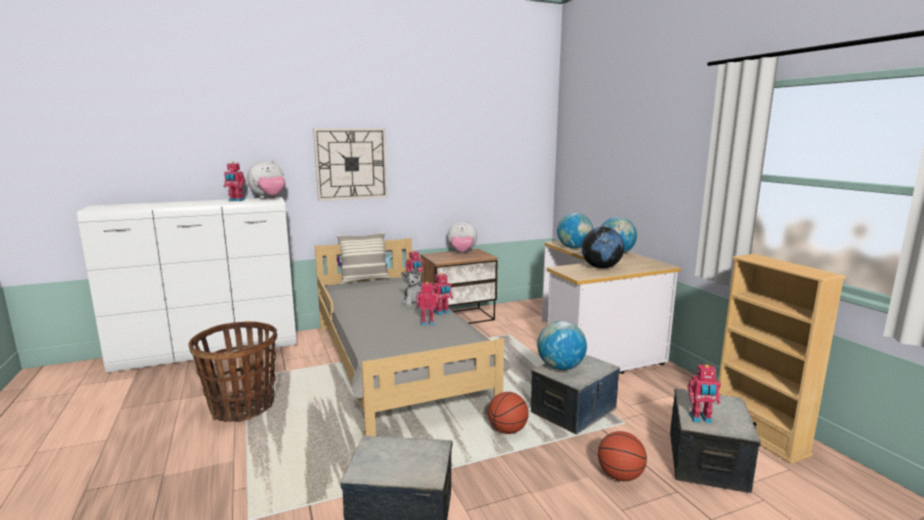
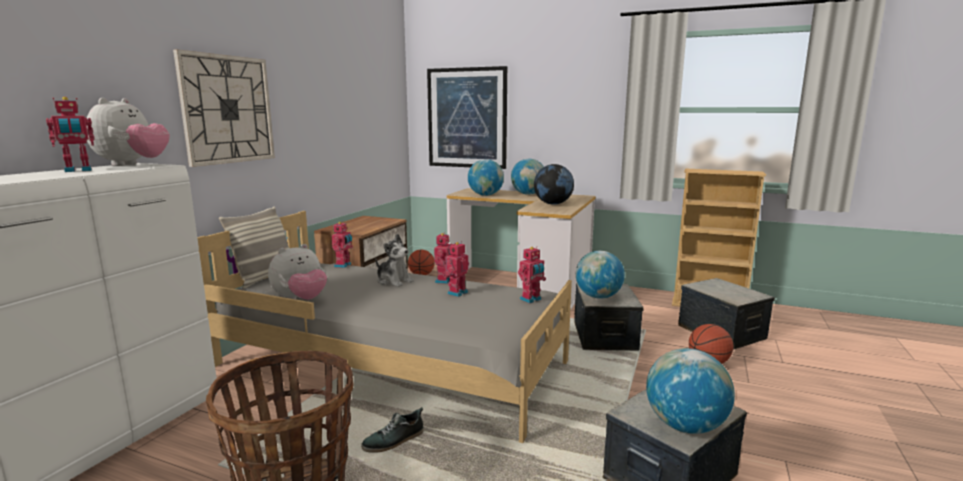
camera: 45 degrees left, 0 degrees up
plush toy [447,221,477,253] -> plush toy moved to [268,244,327,300]
basketball [488,392,529,434] -> basketball moved to [408,249,435,275]
toy robot [688,364,721,423] -> toy robot moved to [518,247,546,303]
none -> shoe [361,407,424,453]
none -> picture [427,66,507,169]
none -> globe [646,348,735,434]

